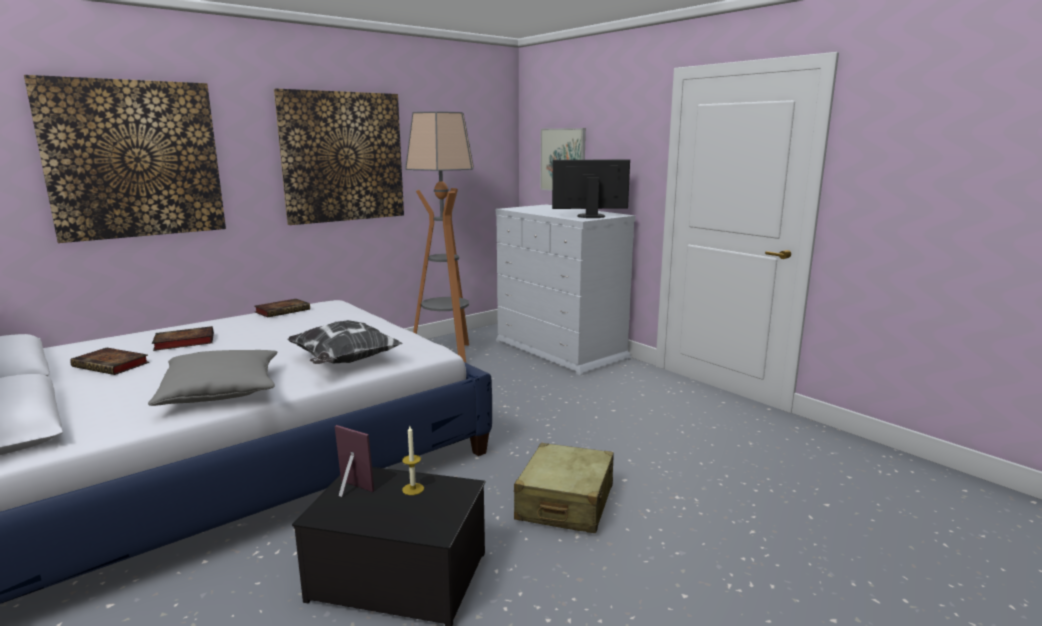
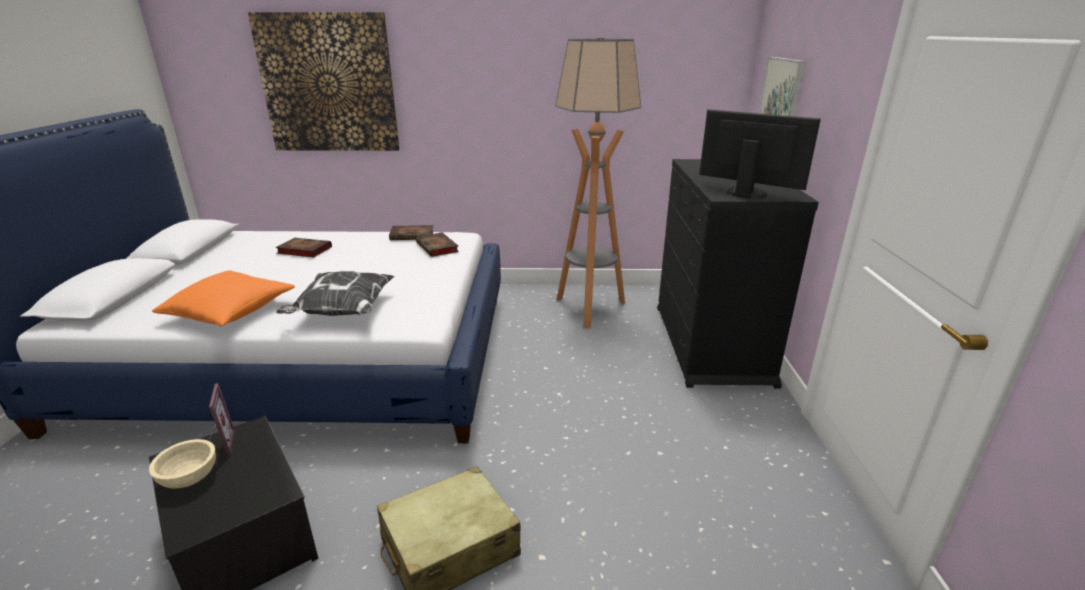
camera: 40 degrees right, 10 degrees up
book [70,348,149,375] -> book moved to [416,232,459,257]
grey pillow [148,350,277,406] -> orange pillow [152,270,295,327]
picture [274,88,404,225] -> none
candle [402,426,424,495] -> none
white dresser [496,205,636,376] -> black dresser [657,159,819,389]
none -> beige bowl [149,439,216,489]

